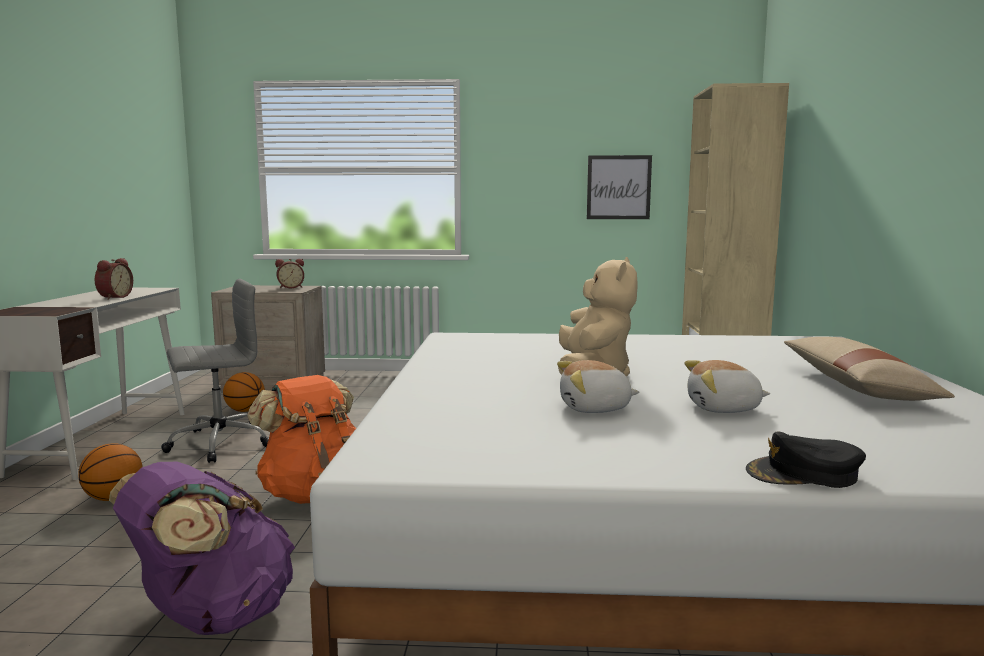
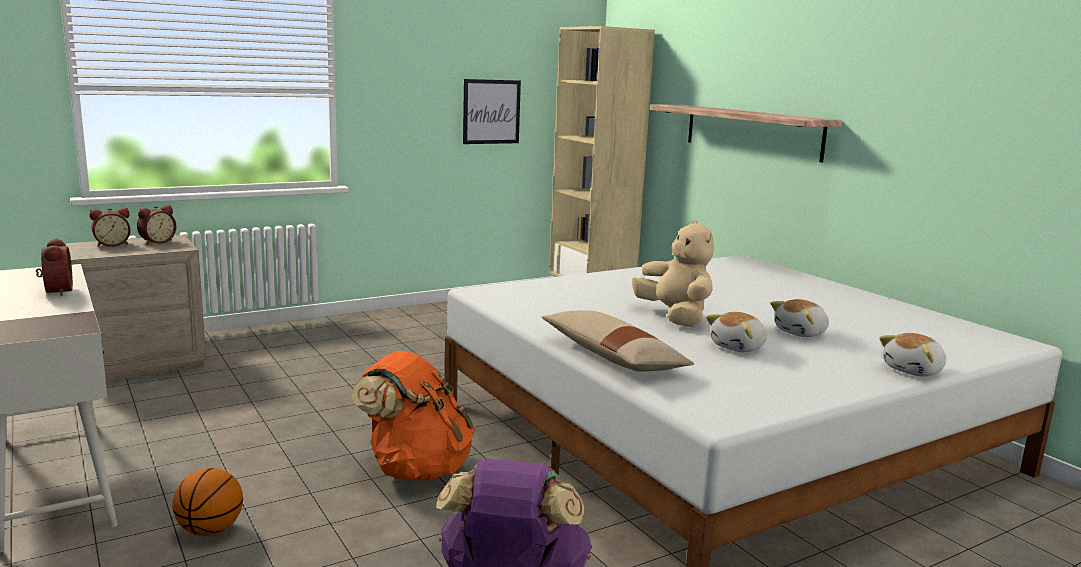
camera: 35 degrees left, 5 degrees up
grey office chair [161,279,269,463] -> none
basketball [223,372,265,412] -> none
black cap [746,432,866,488] -> plush toy [880,333,946,376]
beige pillow [784,337,955,401] -> beige pillow moved to [541,310,694,372]
none -> alarm clock [90,208,131,247]
none -> shelf [650,104,842,163]

